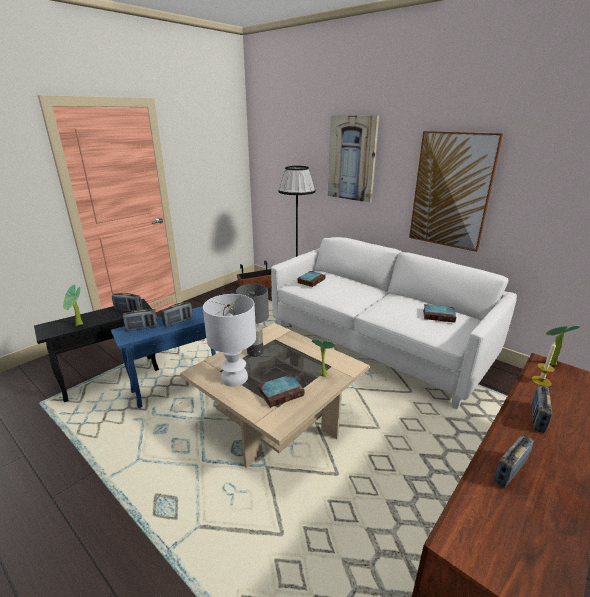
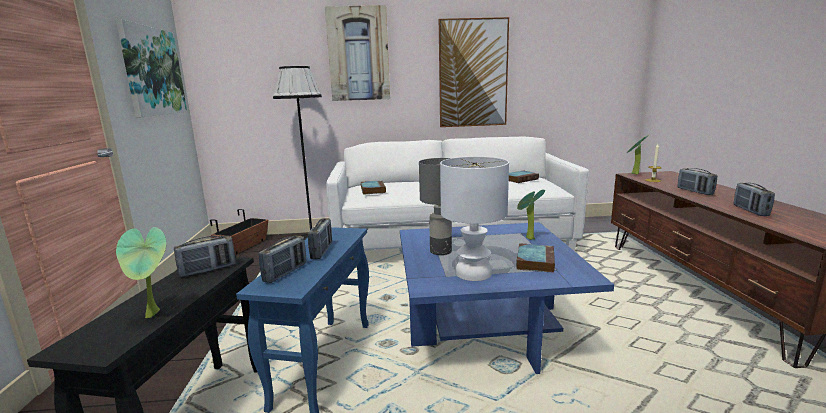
camera: 45 degrees left, 10 degrees down
beige coffee table [180,323,369,468] -> blue coffee table [400,222,614,374]
none -> picture [116,19,187,118]

